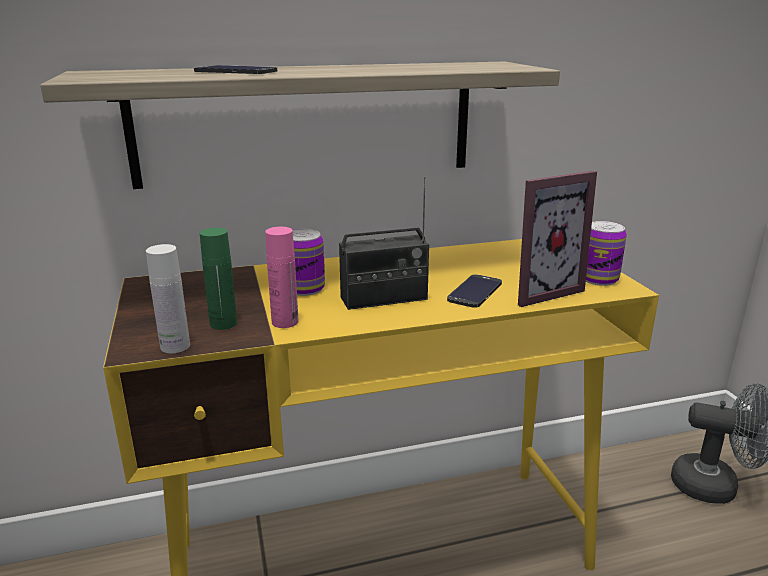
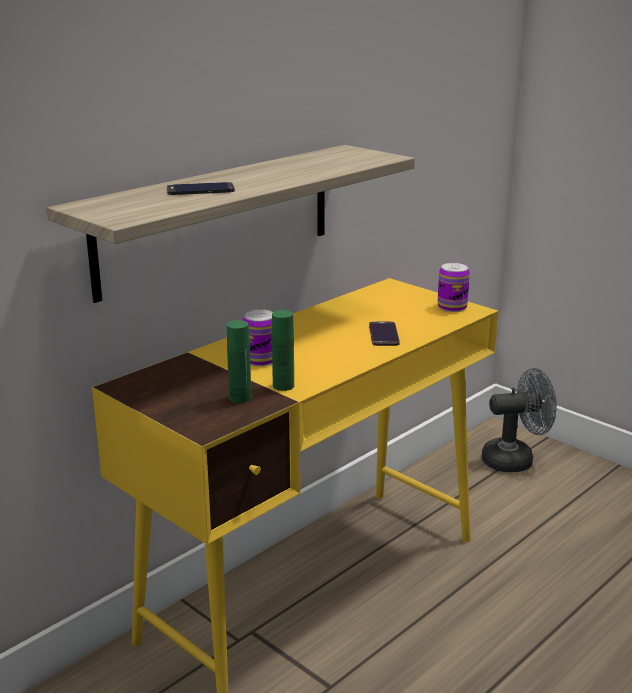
camera: 30 degrees left, 0 degrees up
white bottle [146,244,190,353] -> none
pink bottle [265,227,298,328] -> green bottle [272,310,294,391]
radio [339,177,429,310] -> none
picture frame [518,171,597,307] -> none

